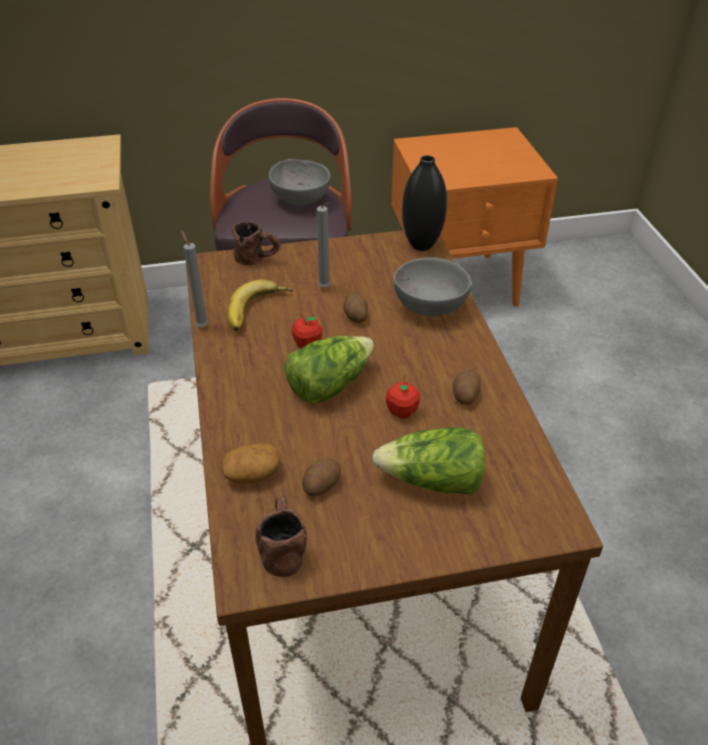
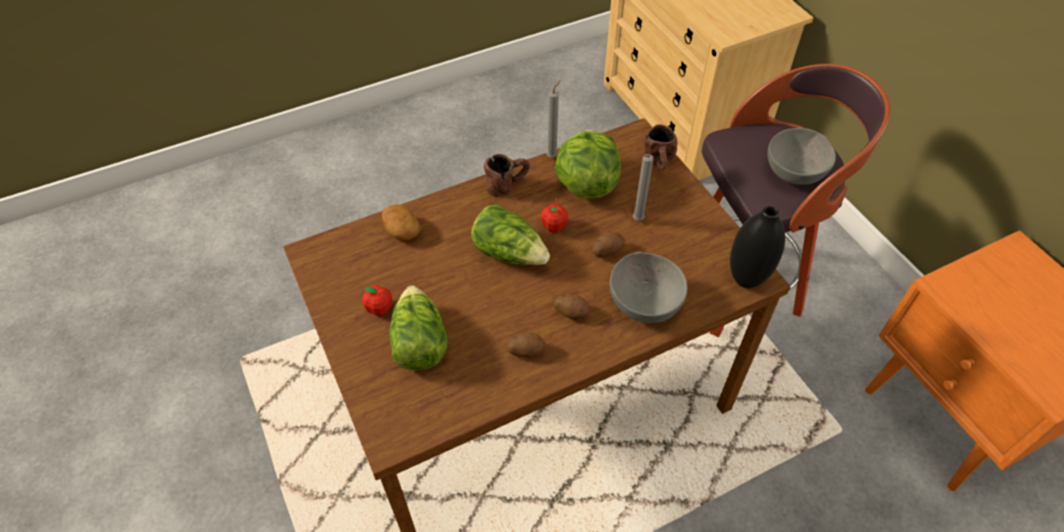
camera: 75 degrees right, 10 degrees up
banana [227,279,293,331] -> lettuce [554,130,621,199]
brown mug [255,496,307,577] -> brown mug moved to [484,154,530,197]
potato [302,458,341,496] -> potato moved to [554,294,590,320]
apple [386,373,420,419] -> apple moved to [362,285,392,316]

